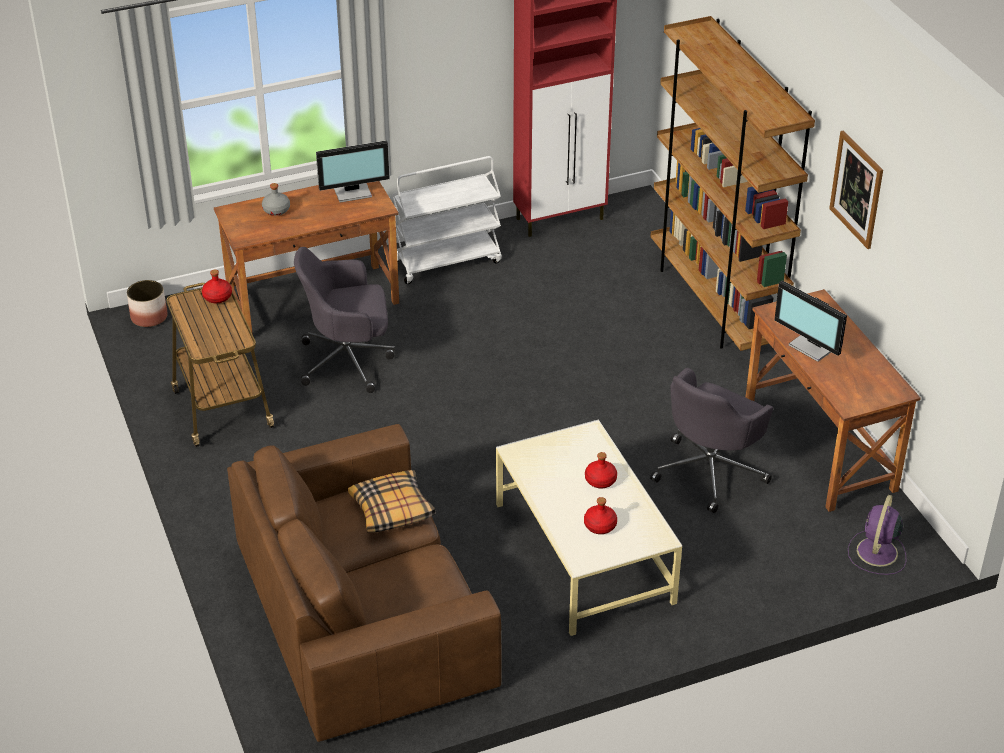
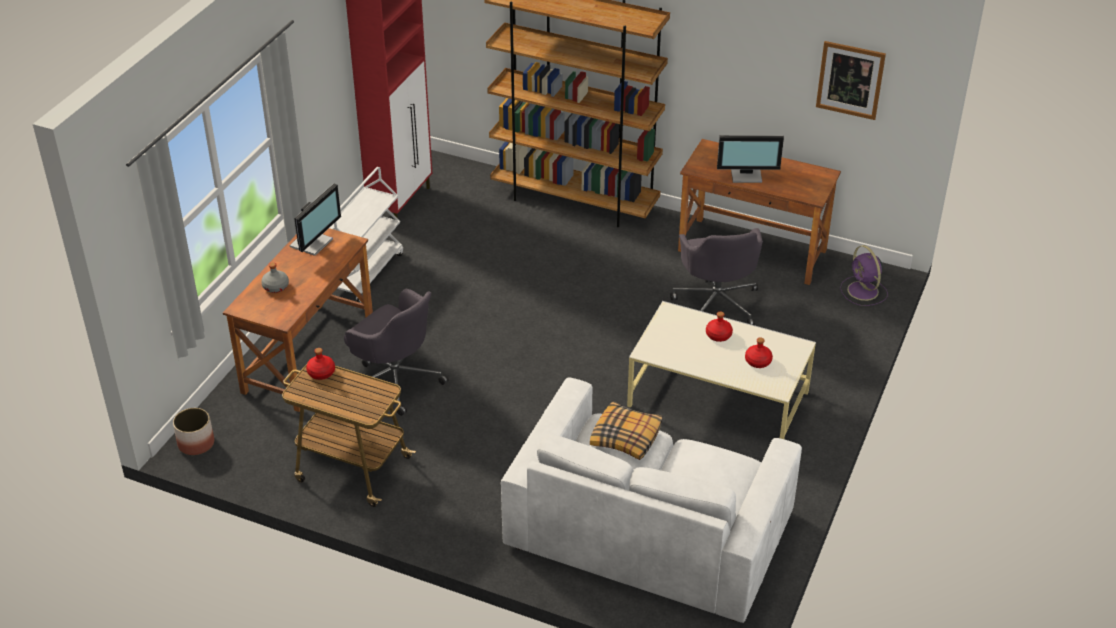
camera: 45 degrees left, 0 degrees up
brown sofa [227,424,501,742] -> white sofa [501,378,802,623]
grey office chair [294,247,395,393] -> grey office chair turned 90 degrees counterclockwise [344,289,449,416]
picture [829,131,883,249] -> picture moved to [816,41,886,120]

